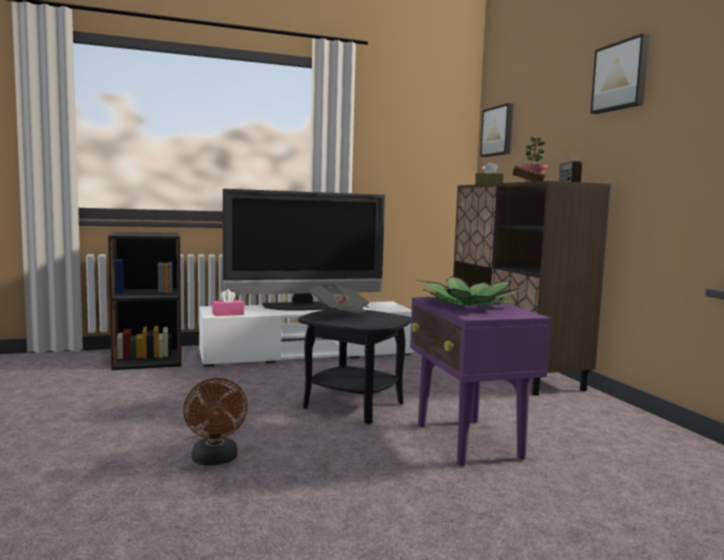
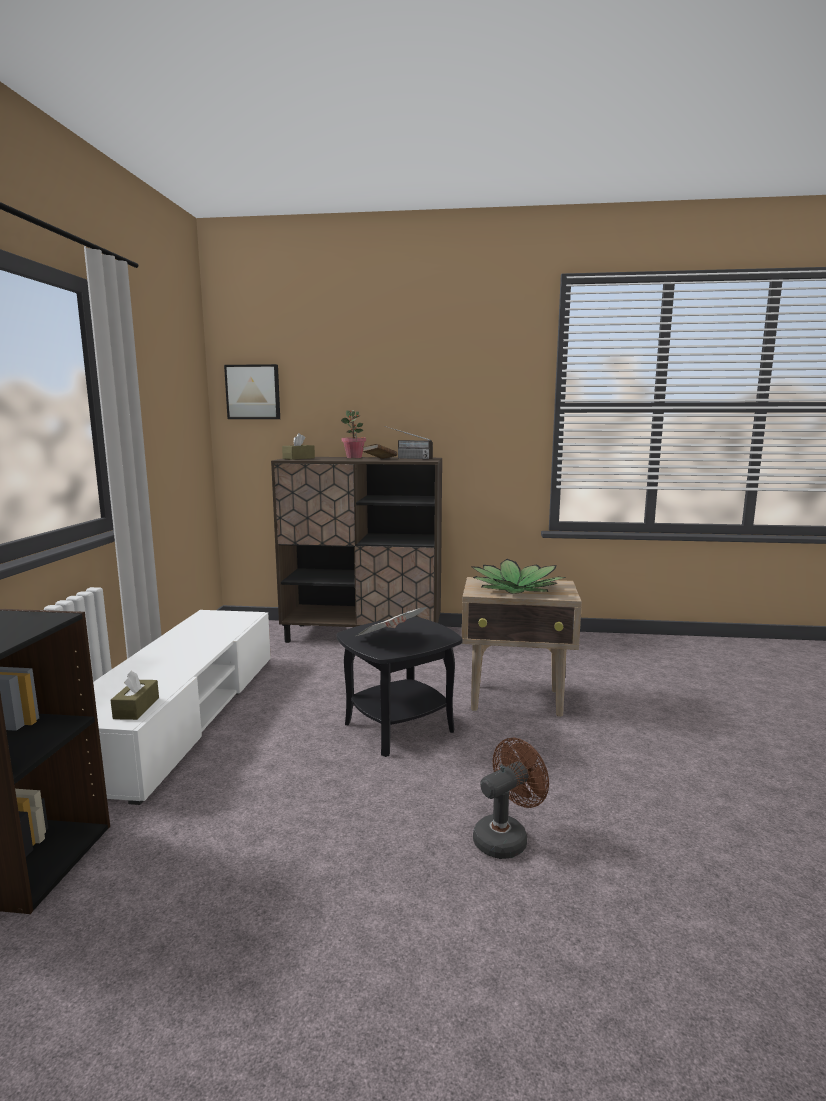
camera: 65 degrees left, 5 degrees up
brown fan [183,378,248,465] -> brown fan turned 45 degrees counterclockwise [473,738,549,859]
pink tissue box [212,289,244,316] -> brown tissue box [111,670,159,720]
television [223,189,385,311] -> none
purple side table [410,297,551,466] -> beige side table [462,577,582,717]
picture [590,33,650,114] -> none

